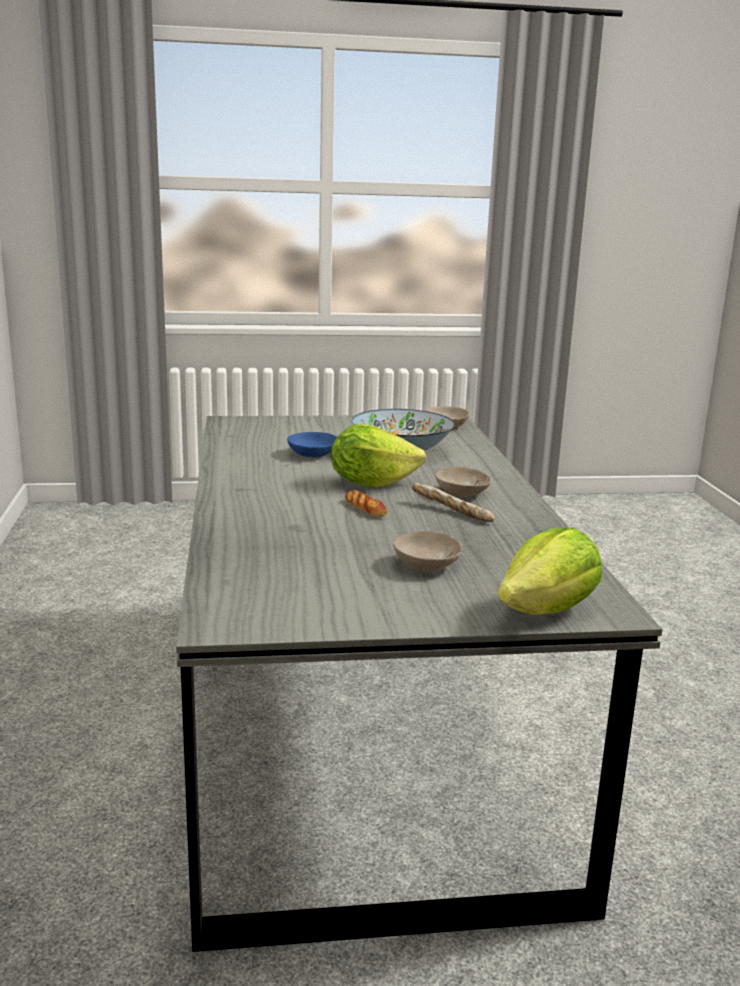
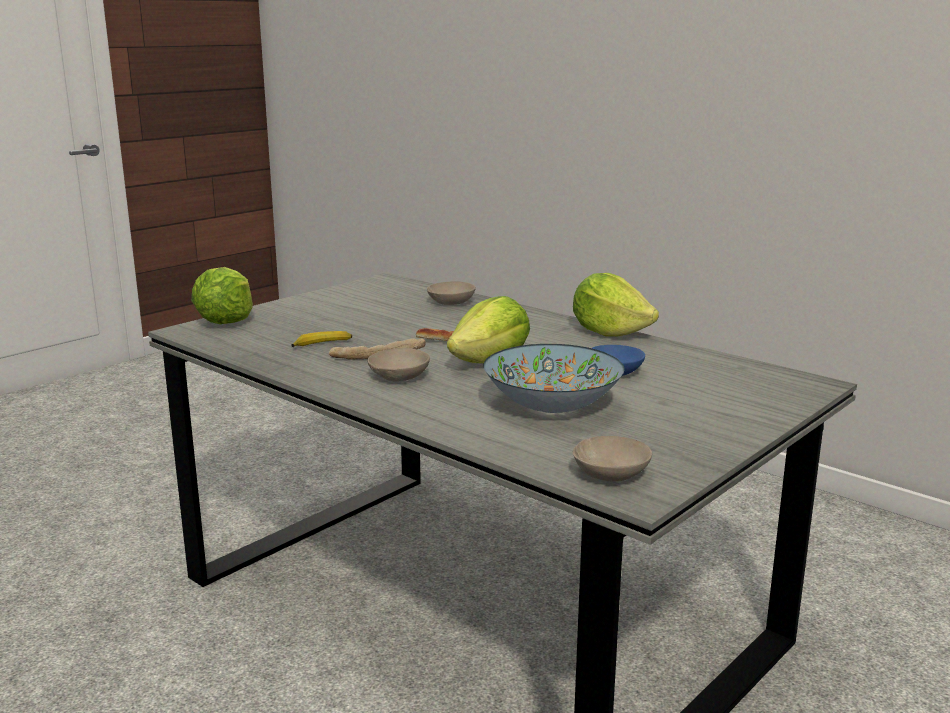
camera: 140 degrees right, 0 degrees up
beige bowl [393,531,462,571] -> beige bowl moved to [427,281,476,305]
none -> banana [291,331,352,347]
none -> lettuce [573,273,659,337]

